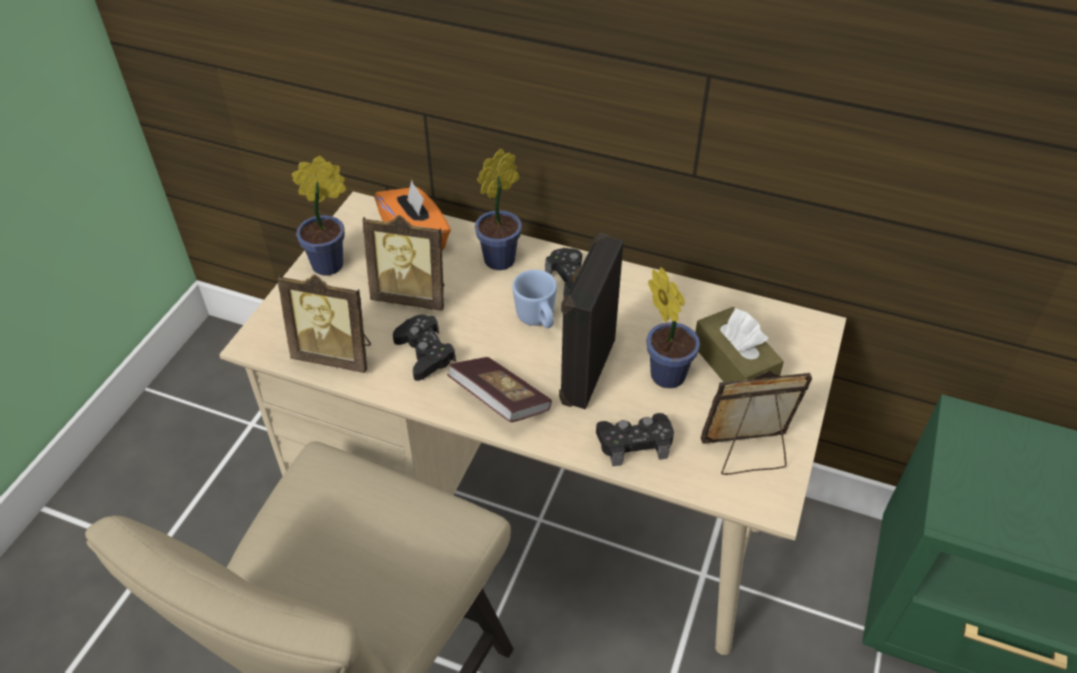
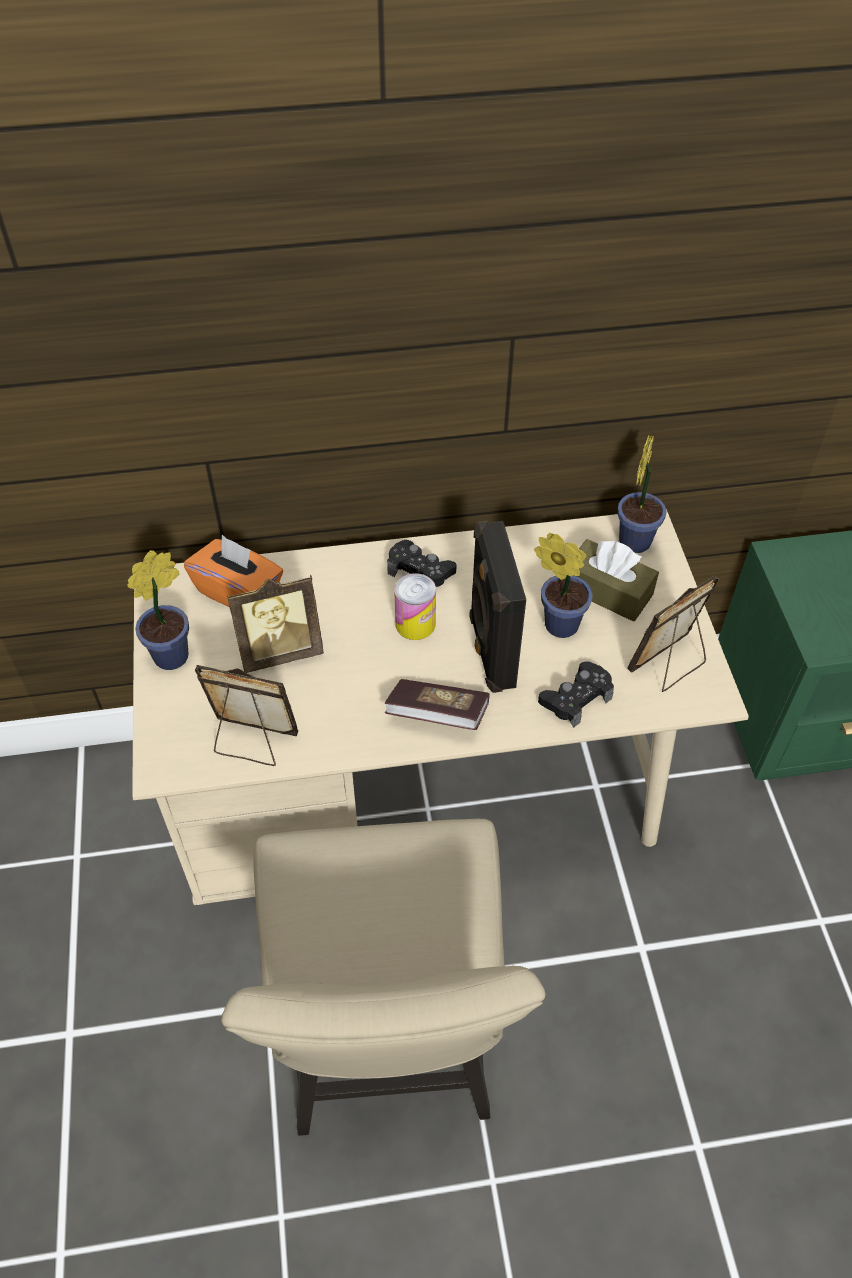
camera: 30 degrees left, 5 degrees up
picture frame [277,274,371,373] -> picture frame turned 150 degrees counterclockwise [195,665,298,766]
black game controller [393,314,456,381] -> none
potted plant [475,149,522,270] -> potted plant moved to [618,435,667,553]
blue mug [512,270,557,328] -> can [394,573,436,640]

